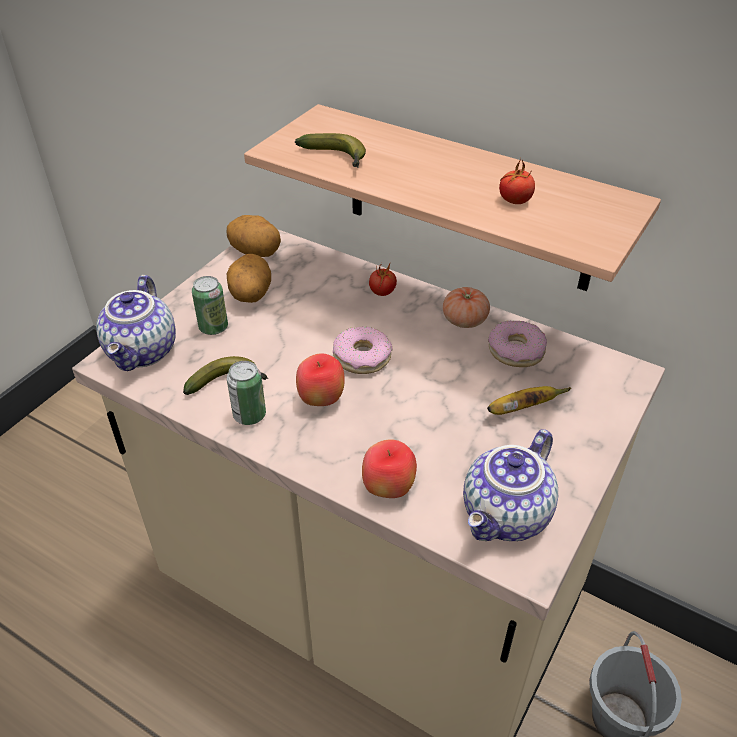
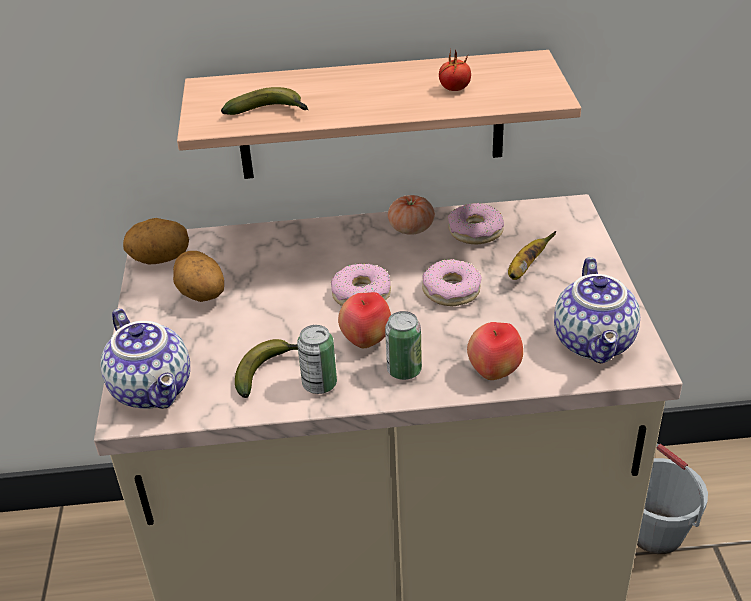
camera: 35 degrees left, 5 degrees down
can [192,276,228,335] -> can moved to [385,311,422,380]
tomato [369,263,397,296] -> none
none -> donut [422,259,482,306]

